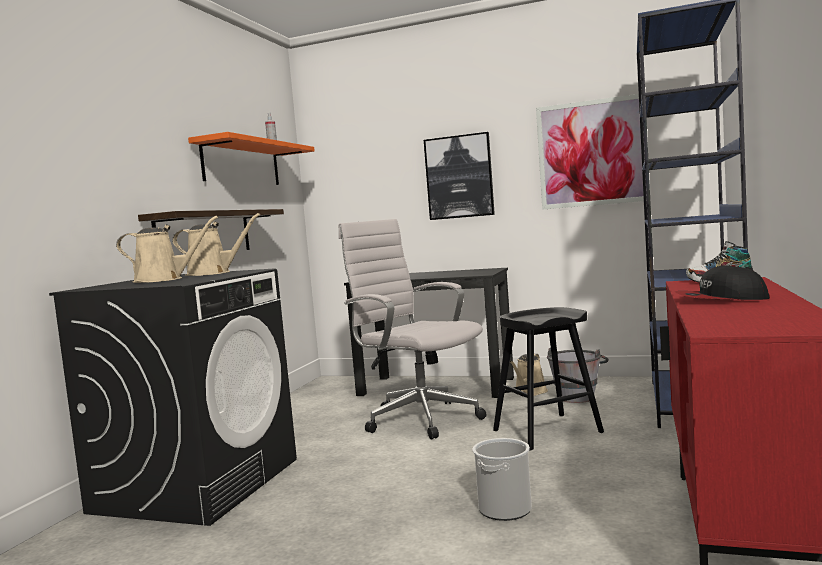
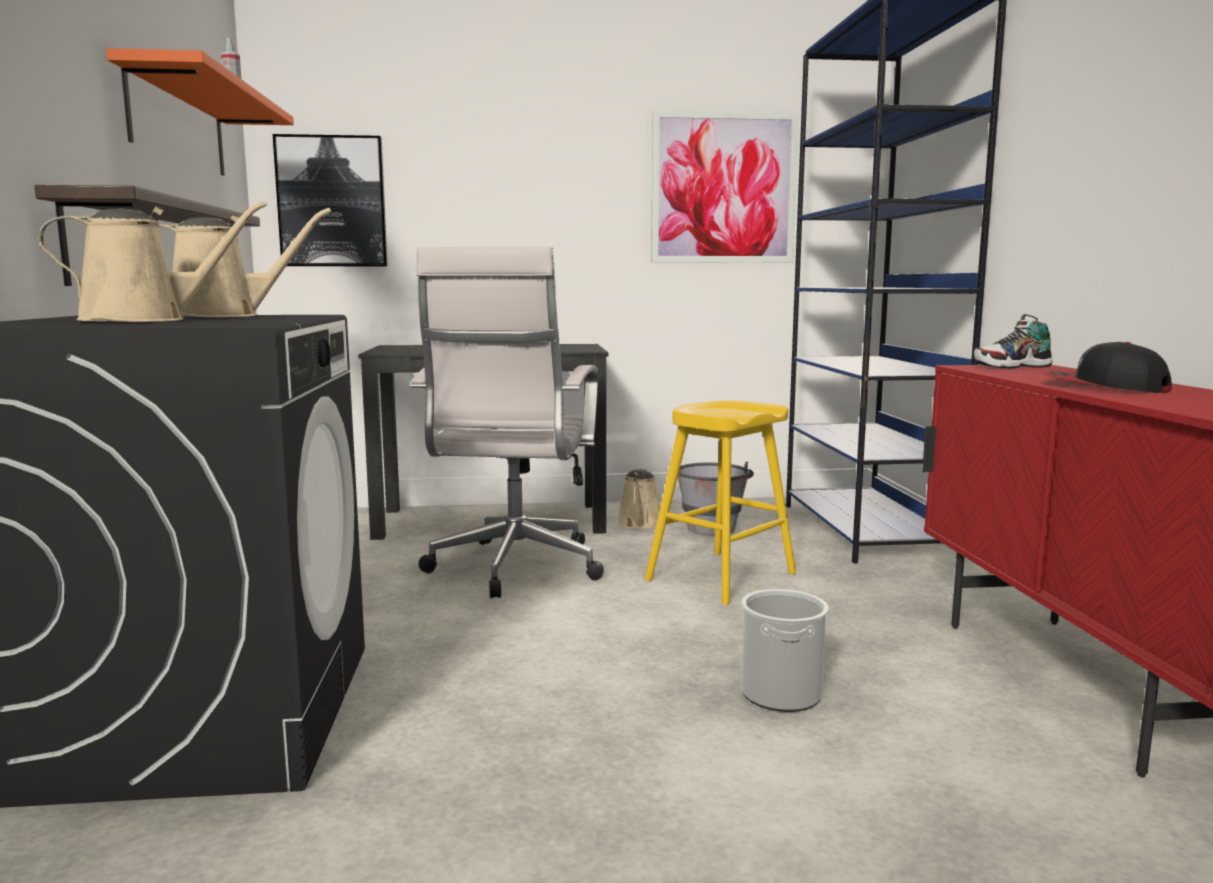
camera: 25 degrees left, 5 degrees up
white office chair [339,219,487,440] -> white office chair turned 105 degrees counterclockwise [409,247,604,598]
picture [424,132,495,220] -> picture moved to [273,134,388,266]
black stool [493,307,604,450] -> yellow stool [645,400,796,605]
cap [675,265,770,300] -> cap turned 60 degrees clockwise [1042,342,1172,393]

